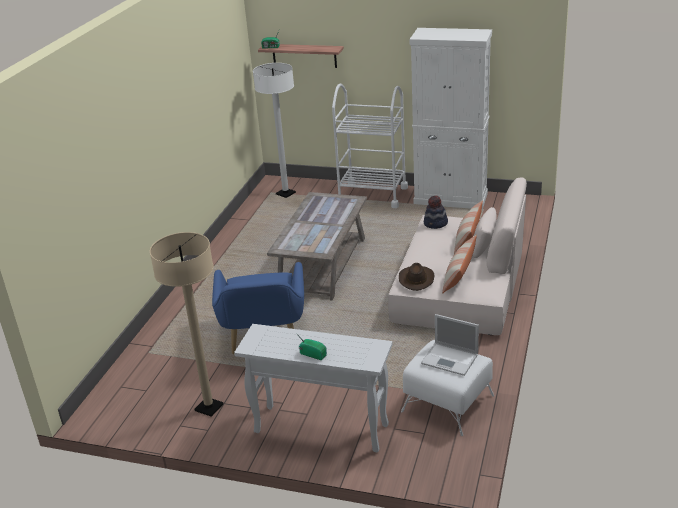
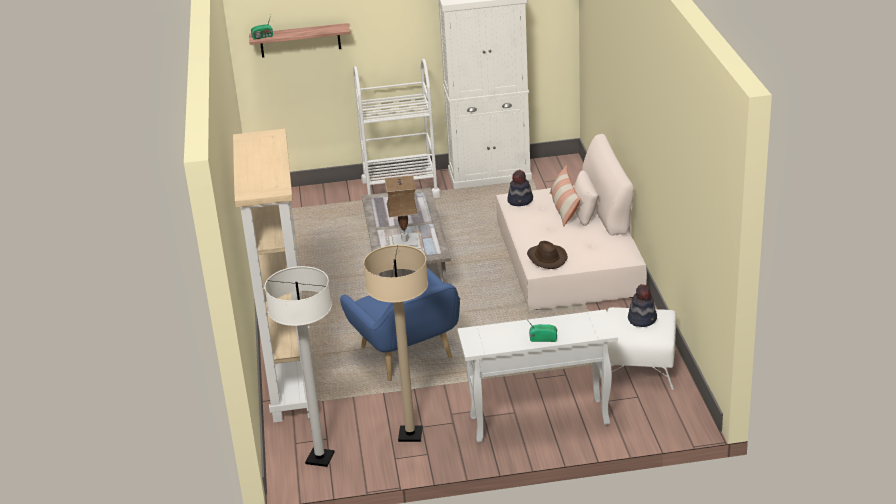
camera: 25 degrees left, 0 degrees up
white floor lamp [253,63,296,198] -> white floor lamp moved to [265,266,335,467]
laptop [421,314,479,376] -> hat [628,284,657,327]
pillow [442,235,477,294] -> none
none -> beige bookcase [233,129,310,423]
none -> table lamp [384,175,424,251]

